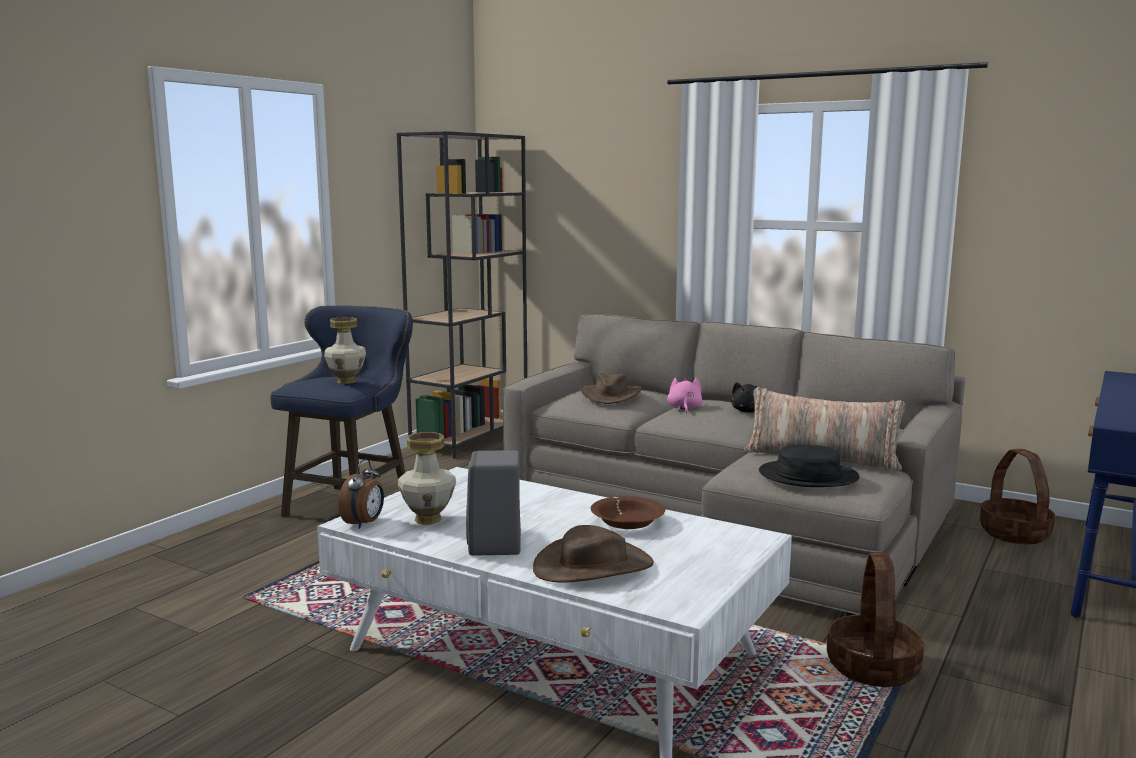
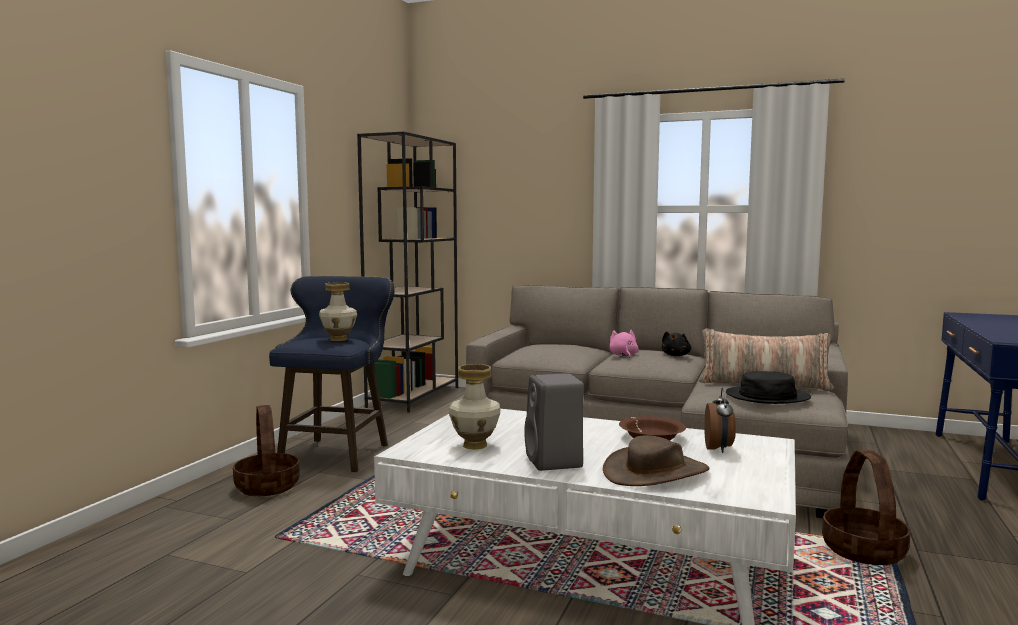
camera: 10 degrees left, 5 degrees down
alarm clock [339,459,384,529] -> alarm clock moved to [704,388,736,453]
brown hat [580,373,642,404] -> none
basket [980,449,1055,544] -> basket moved to [233,405,300,496]

